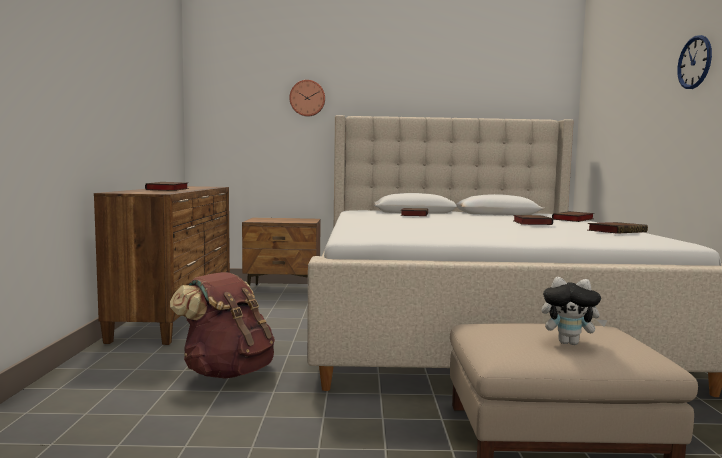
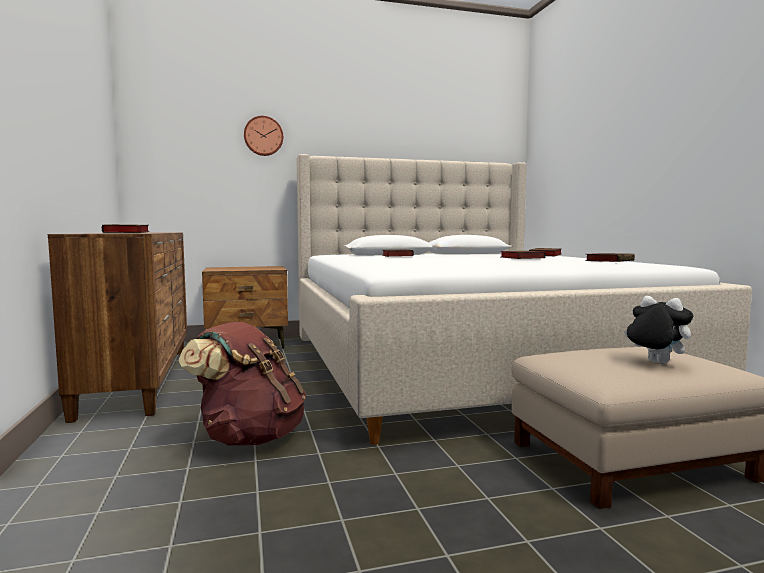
camera: 15 degrees left, 0 degrees up
plush toy [542,277,607,345] -> plush toy turned 135 degrees counterclockwise [624,296,693,364]
wall clock [677,35,712,89] -> none

